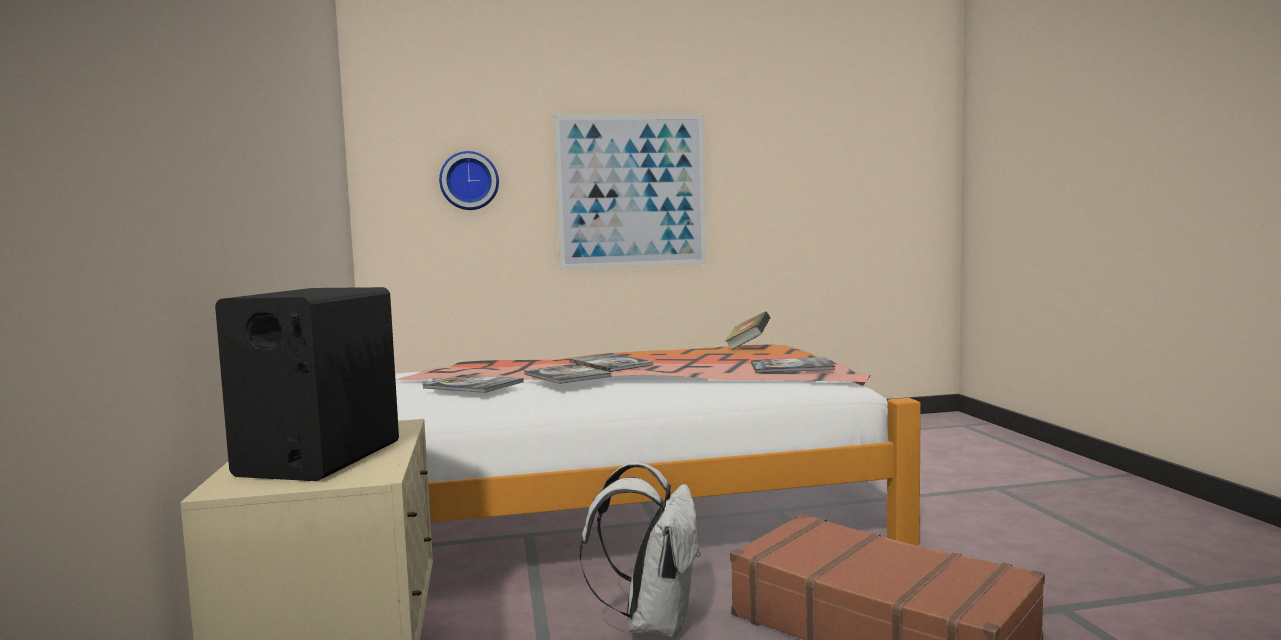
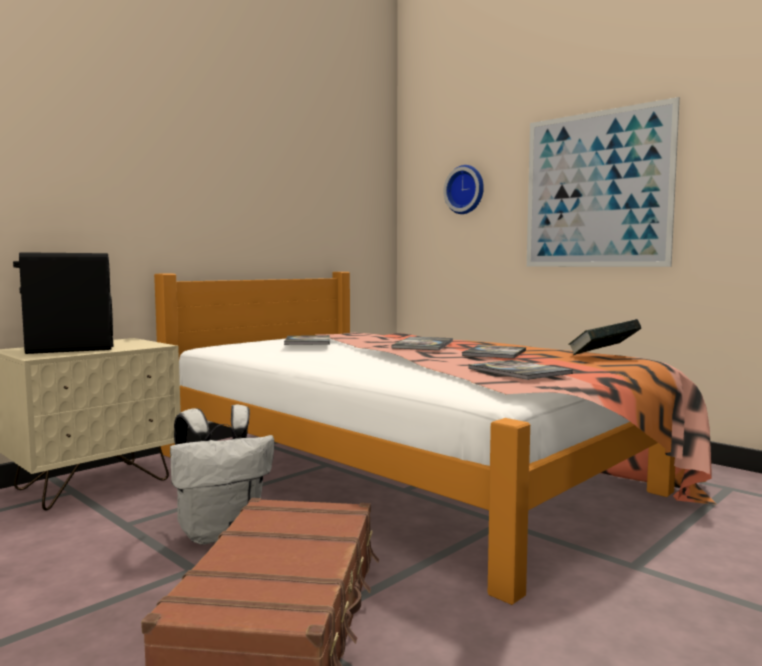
camera: 55 degrees right, 0 degrees up
book [524,364,611,384] -> book moved to [462,345,526,359]

